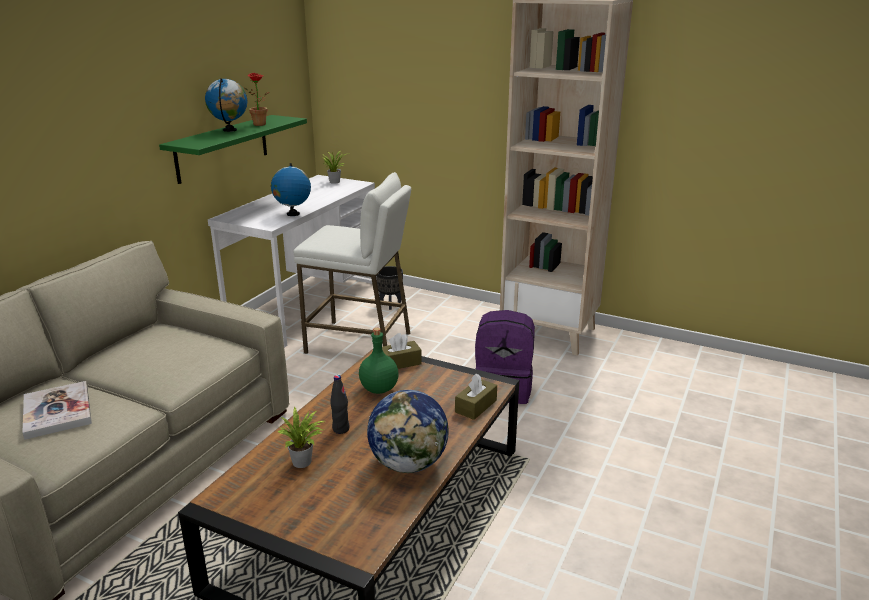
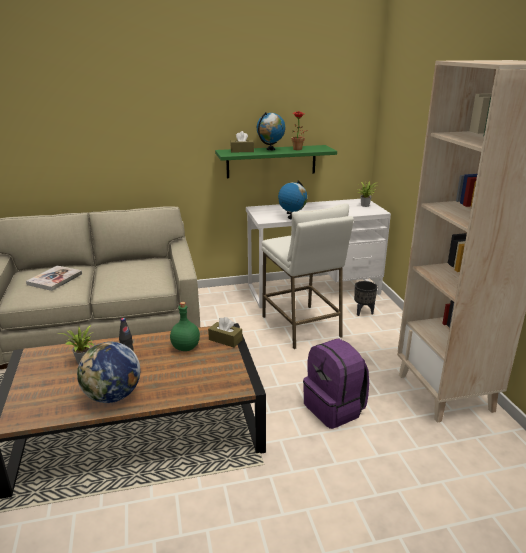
camera: 50 degrees right, 0 degrees up
brown tissue box [455,374,497,420] -> brown tissue box moved to [230,131,254,152]

